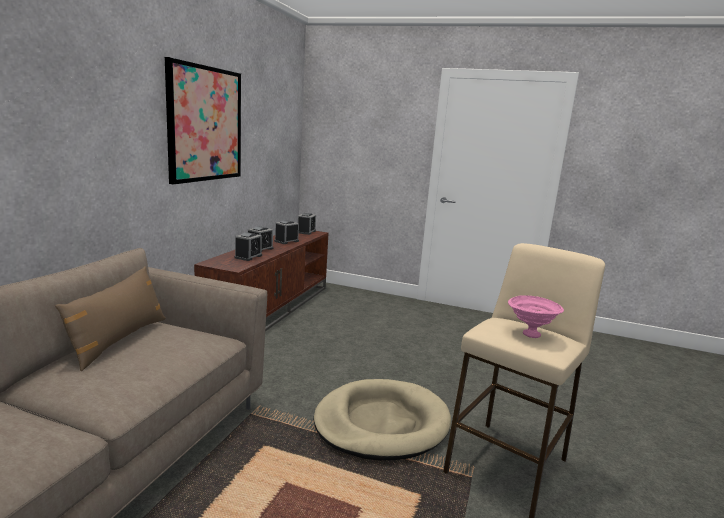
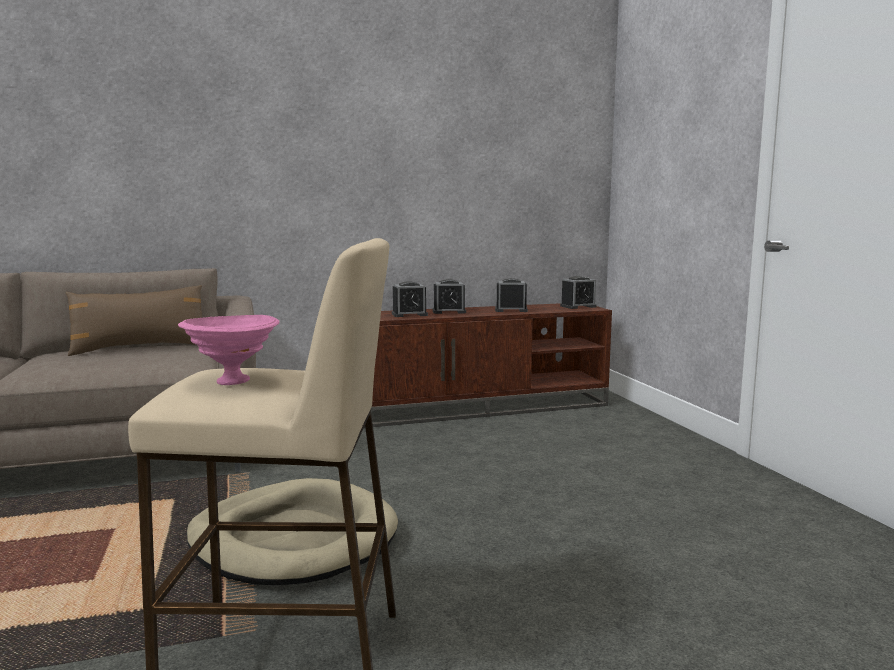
camera: 55 degrees right, 5 degrees down
picture [165,57,241,184] -> none

